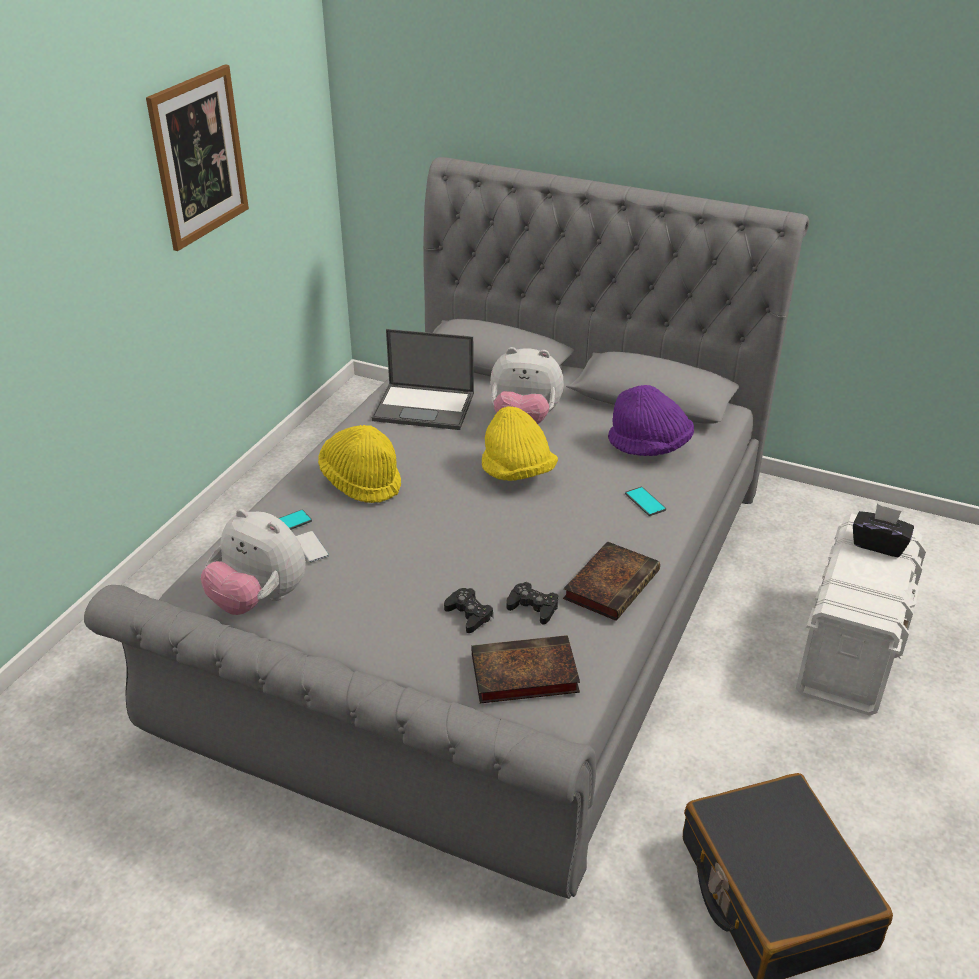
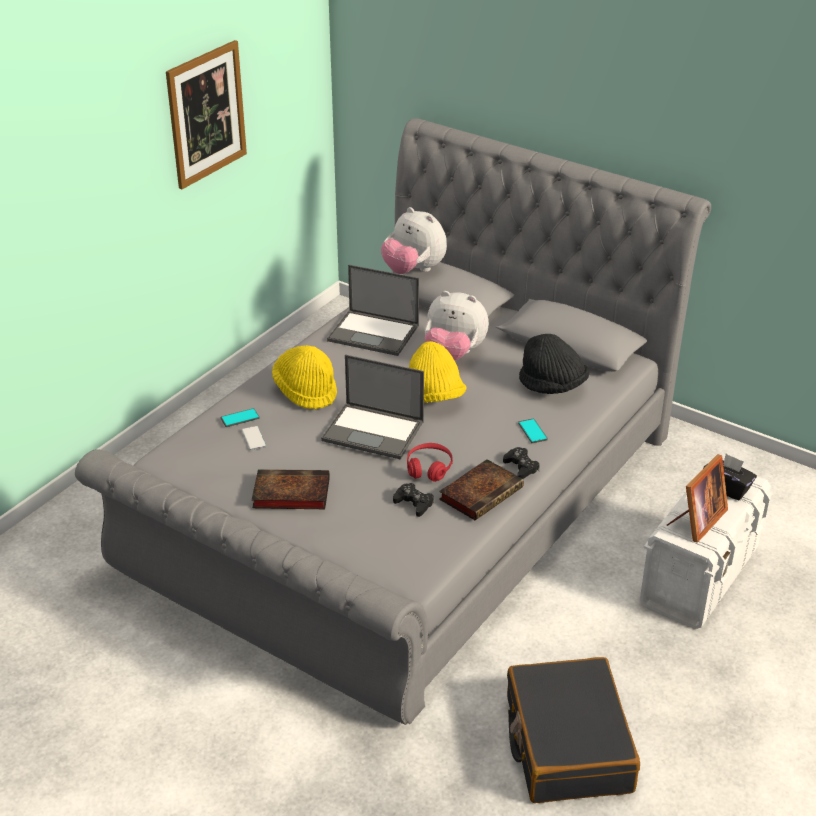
camera: 10 degrees right, 0 degrees up
plush toy [201,509,306,615] -> plush toy moved to [381,207,447,274]
black game controller [444,588,494,633] -> black game controller moved to [503,447,540,479]
book [471,635,580,704] -> book moved to [252,469,330,509]
purple hat [608,385,694,456] -> black hat [519,334,589,394]
none -> laptop [321,354,424,460]
none -> red headphones [407,443,453,482]
none -> picture frame [667,454,728,543]

